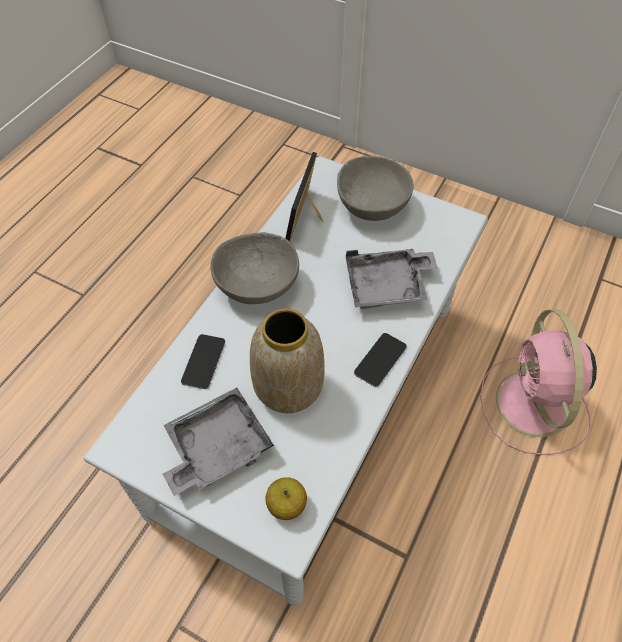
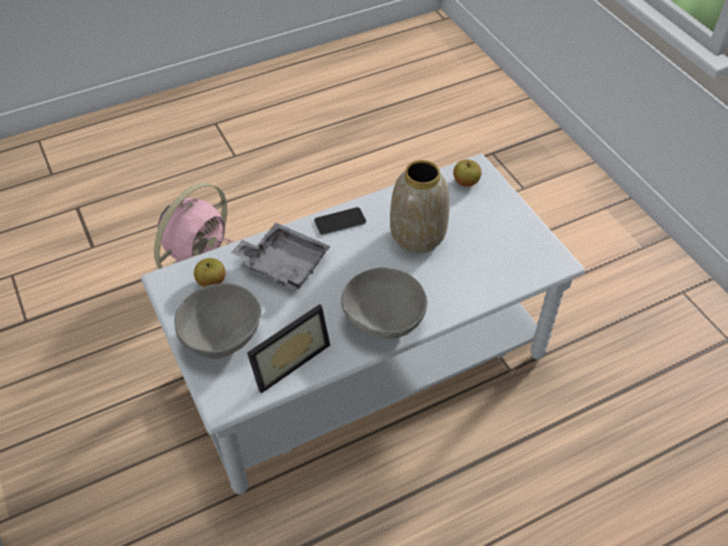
camera: 145 degrees left, 5 degrees down
grey tray [163,388,274,496] -> none
phone [181,334,225,389] -> none
none -> apple [194,258,225,287]

